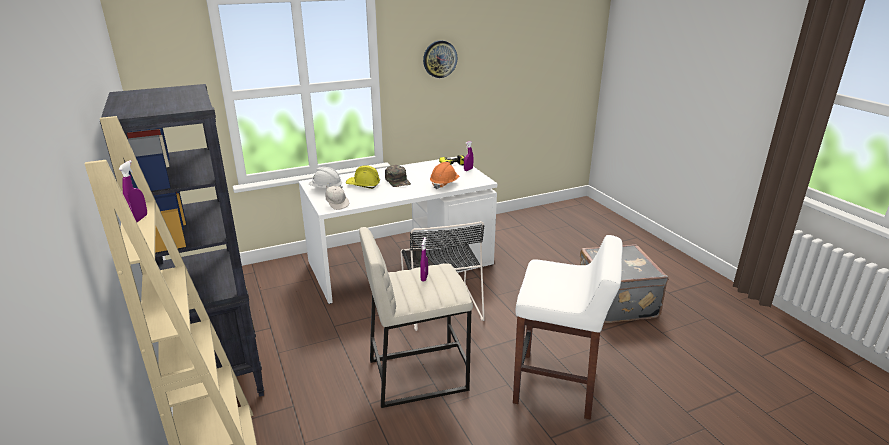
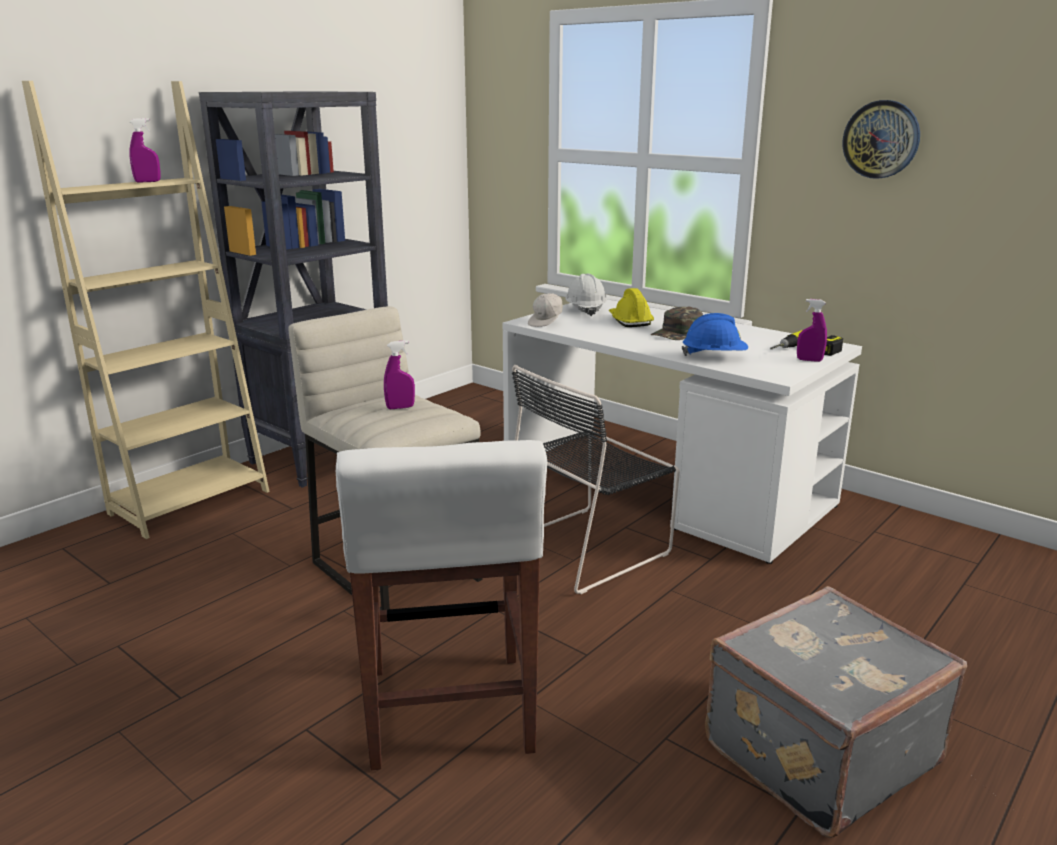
camera: 65 degrees right, 5 degrees down
orange hard hat [430,162,459,189] -> blue hard hat [682,313,748,356]

